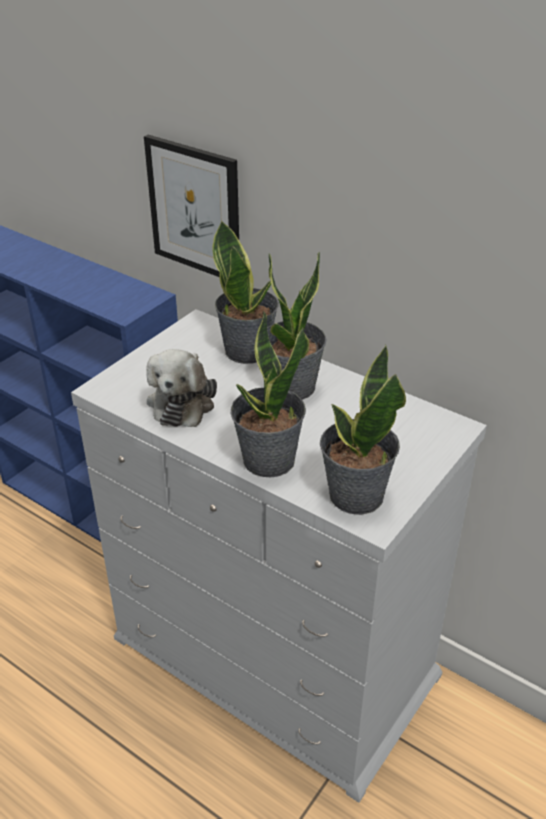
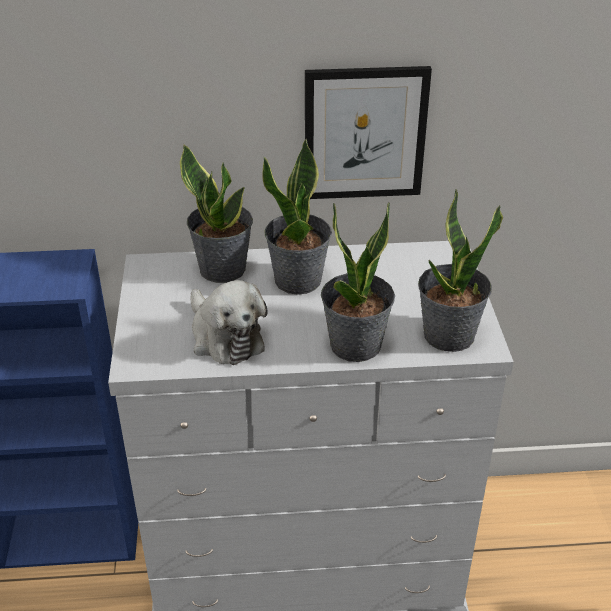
camera: 40 degrees left, 0 degrees up
picture [144,135,239,277] -> picture moved to [305,66,432,199]

